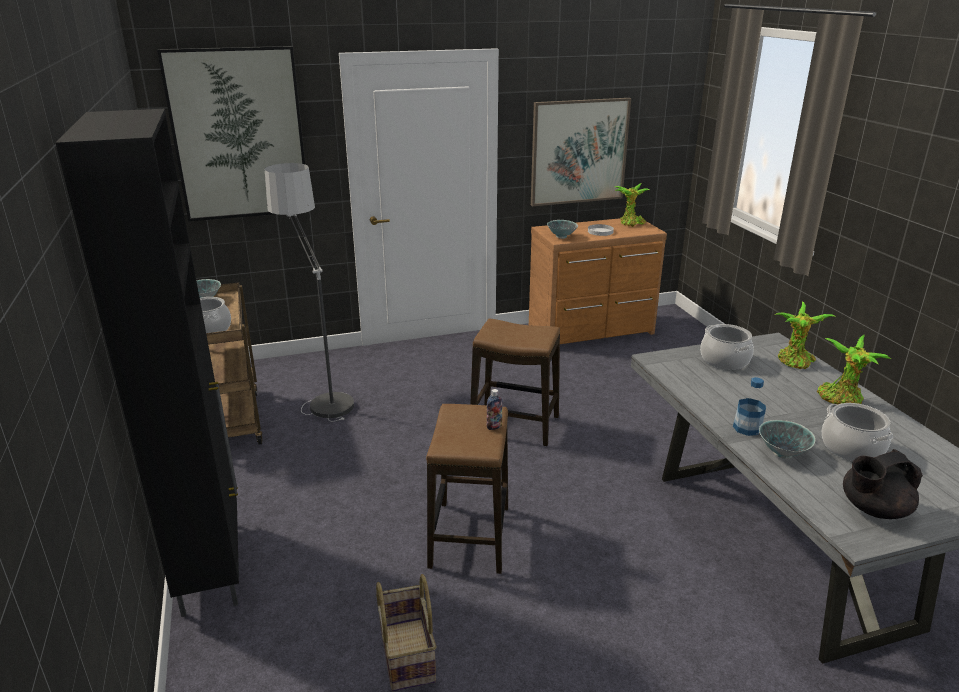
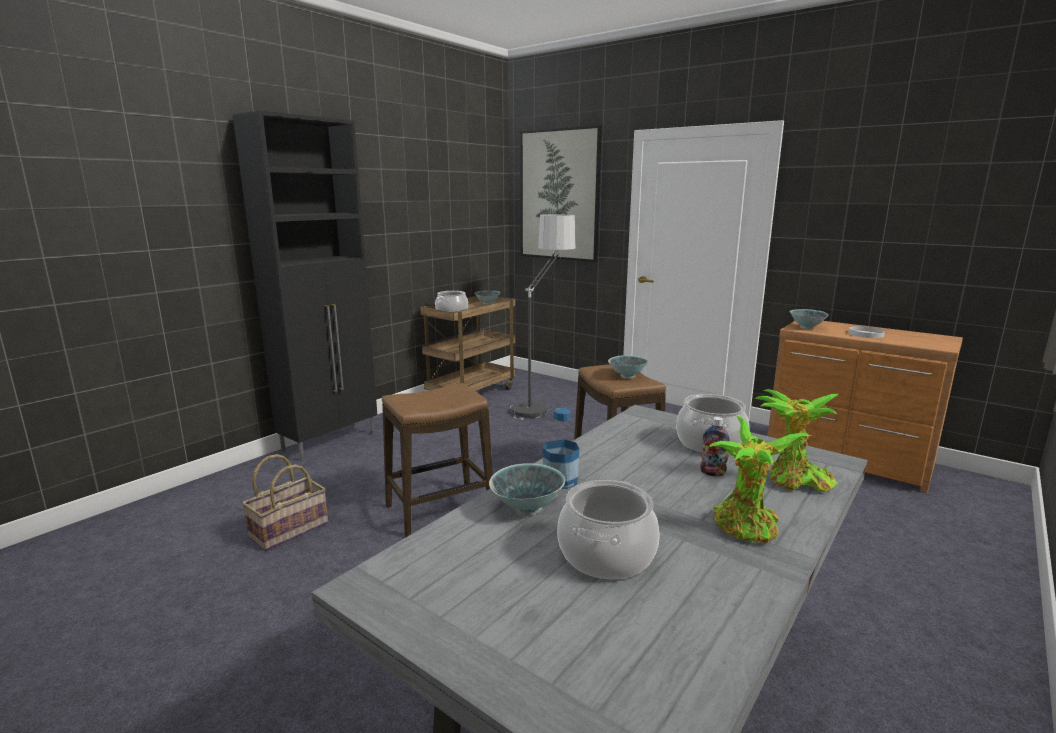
camera: 55 degrees right, 10 degrees down
bottle [487,389,503,430] -> bottle moved to [700,417,730,477]
picture [531,98,631,206] -> none
potted plant [615,183,649,227] -> none
black teapot [843,449,923,519] -> none
none -> bowl [608,355,648,379]

